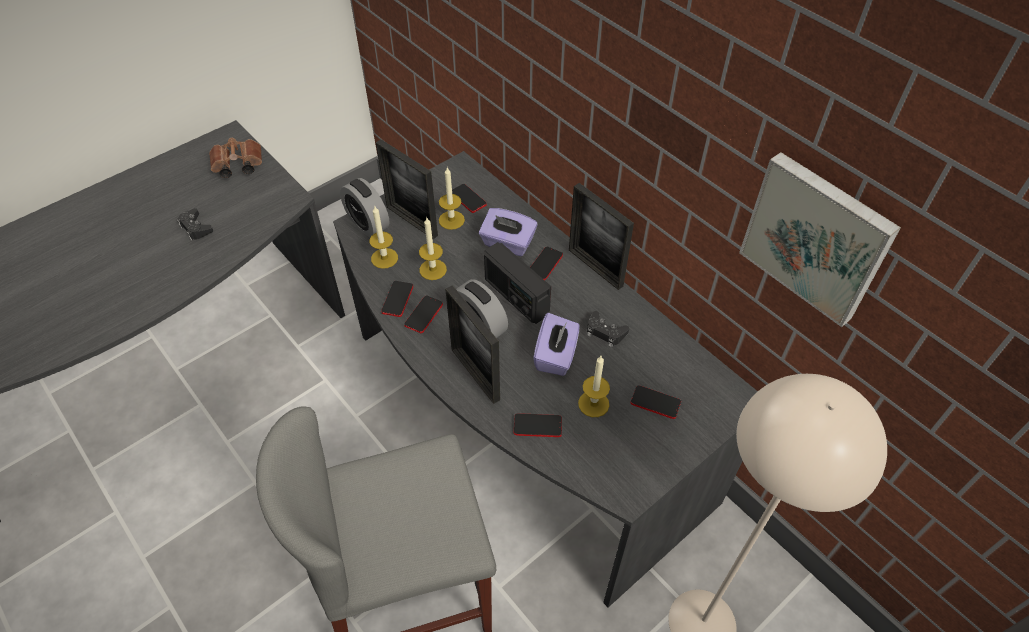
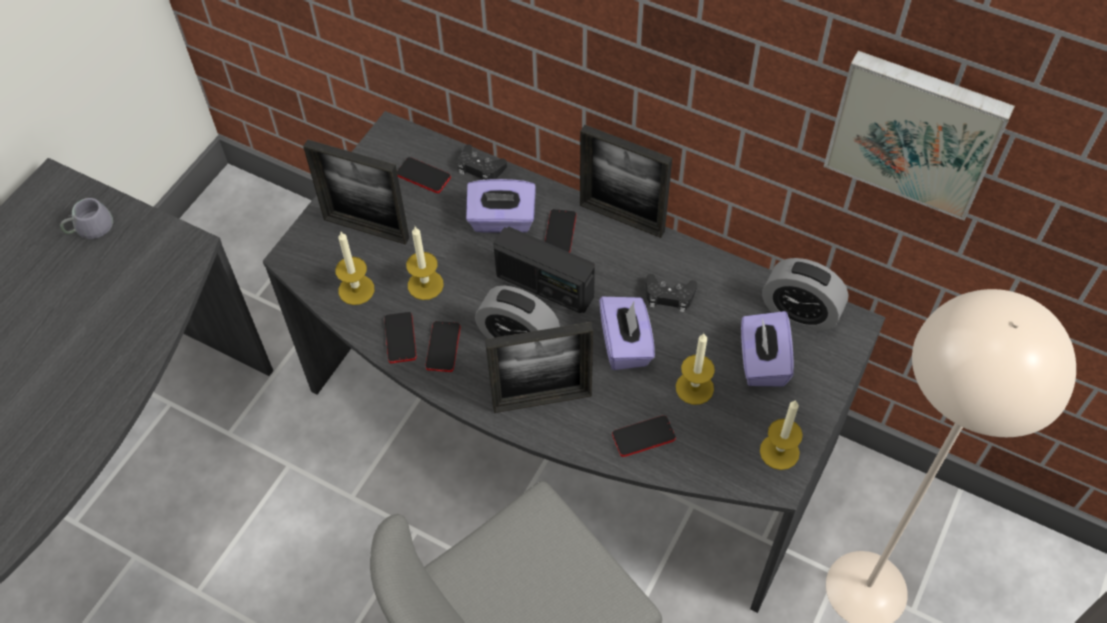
camera: 20 degrees left, 5 degrees up
black game controller [177,208,213,240] -> black game controller moved to [458,145,507,180]
brown binoculars [209,138,262,178] -> grey mug [60,198,113,239]
alarm clock [340,178,390,238] -> alarm clock moved to [762,258,849,332]
candle [439,167,465,230] -> candle moved to [760,400,803,470]
picture frame [445,285,500,404] -> picture frame turned 45 degrees counterclockwise [485,322,593,413]
phone [630,385,681,419] -> purple tissue box [741,311,794,387]

